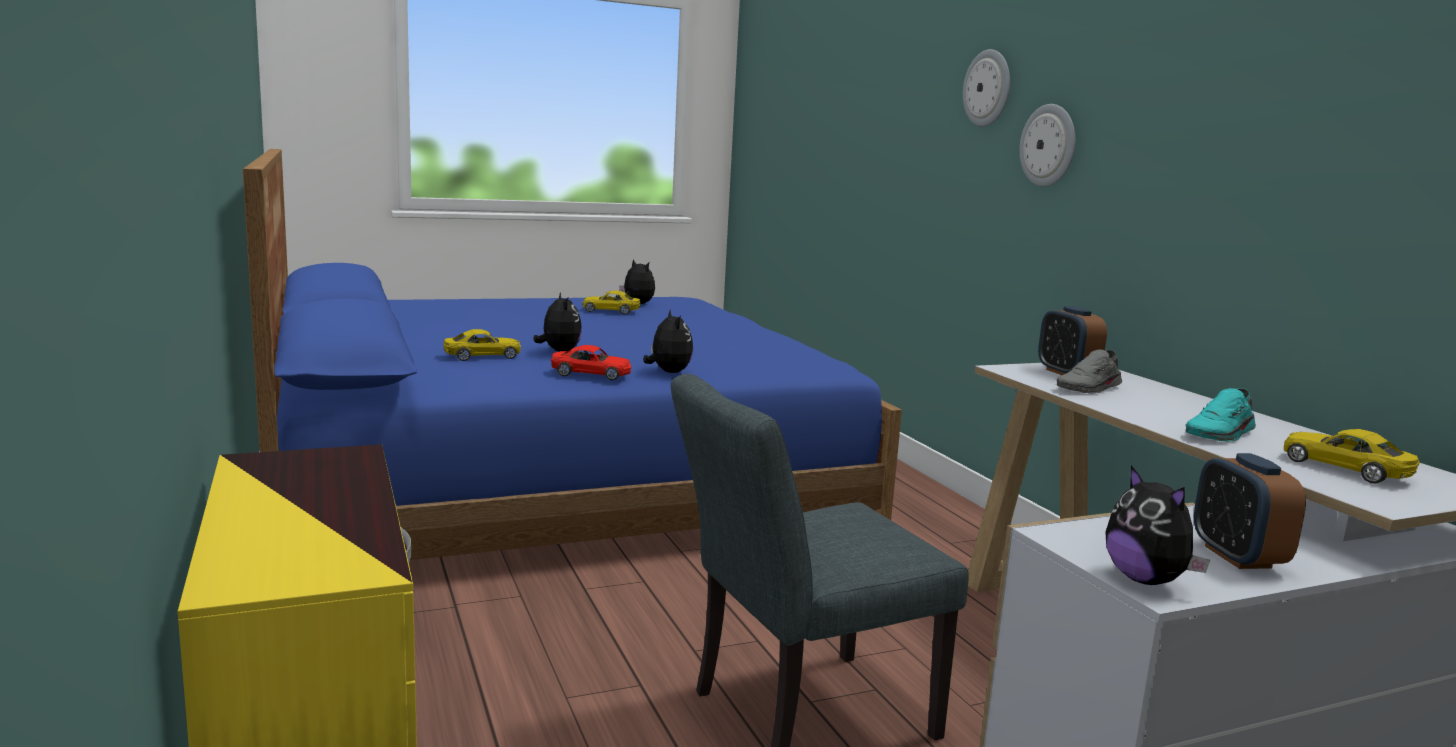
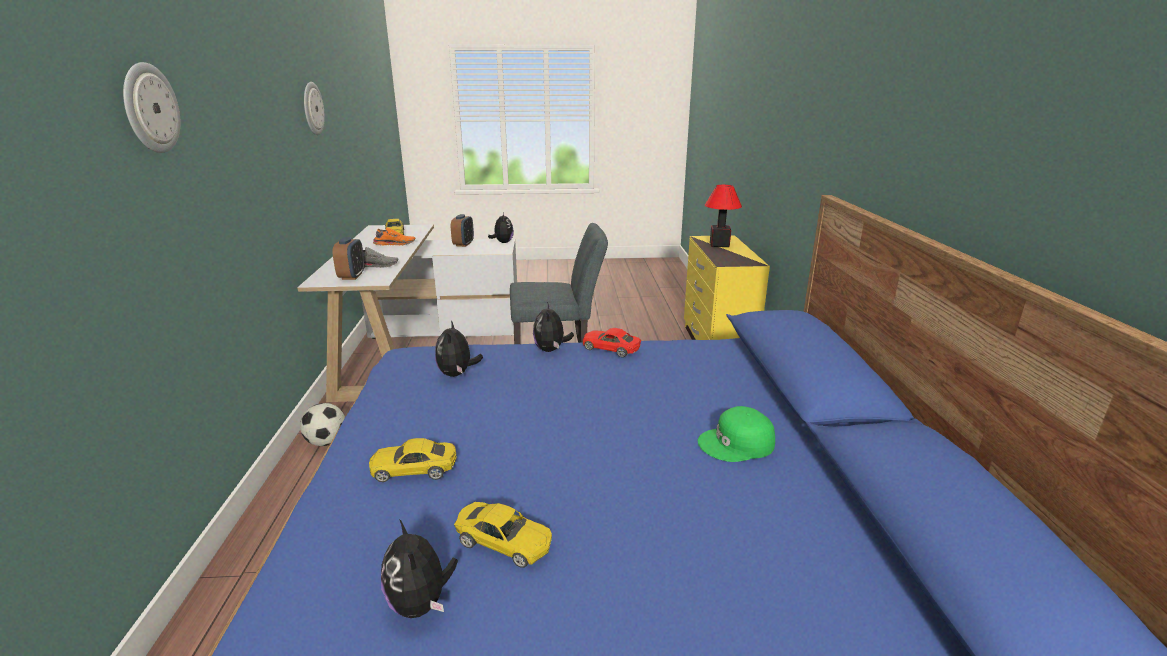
camera: 160 degrees left, 10 degrees up
yellow toy car [443,329,521,361] -> yellow toy car moved to [369,438,456,482]
plush toy [533,292,582,352] -> plush toy moved to [435,320,483,377]
wall clock [1019,104,1075,187] -> wall clock moved to [304,82,325,135]
turquoise shoe [1186,388,1256,442] -> orange shoe [373,227,415,245]
none -> football [300,403,345,446]
none -> green cap [698,406,775,462]
none -> table lamp [705,185,742,247]

